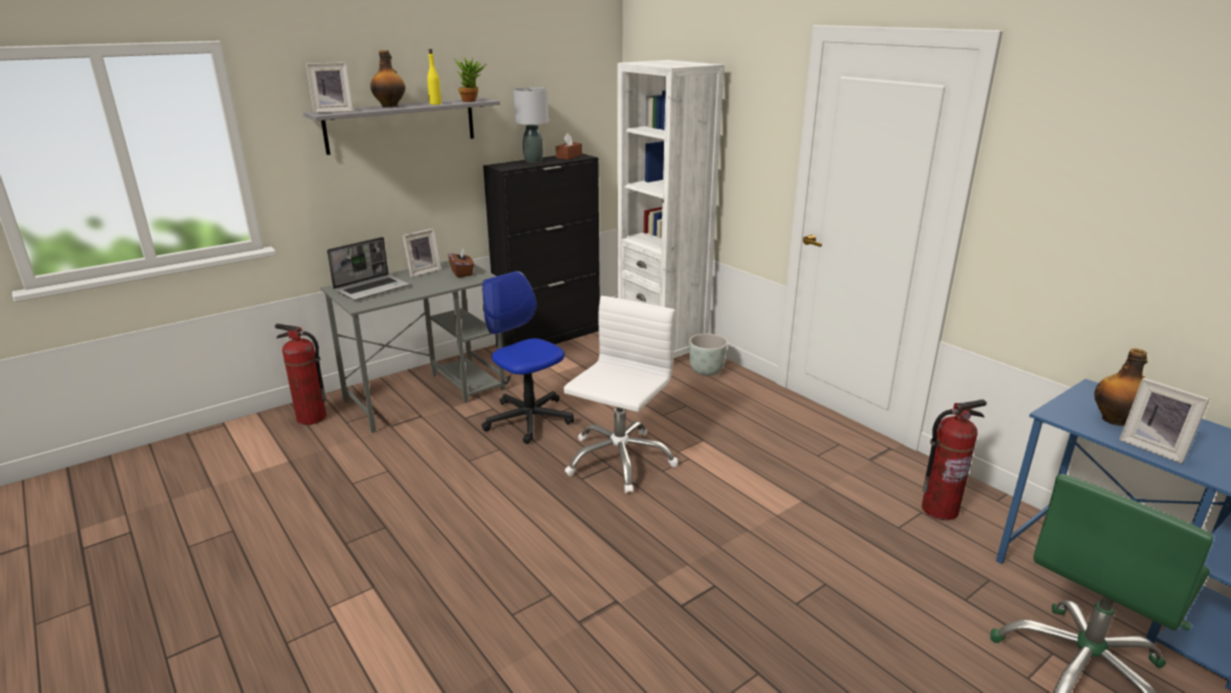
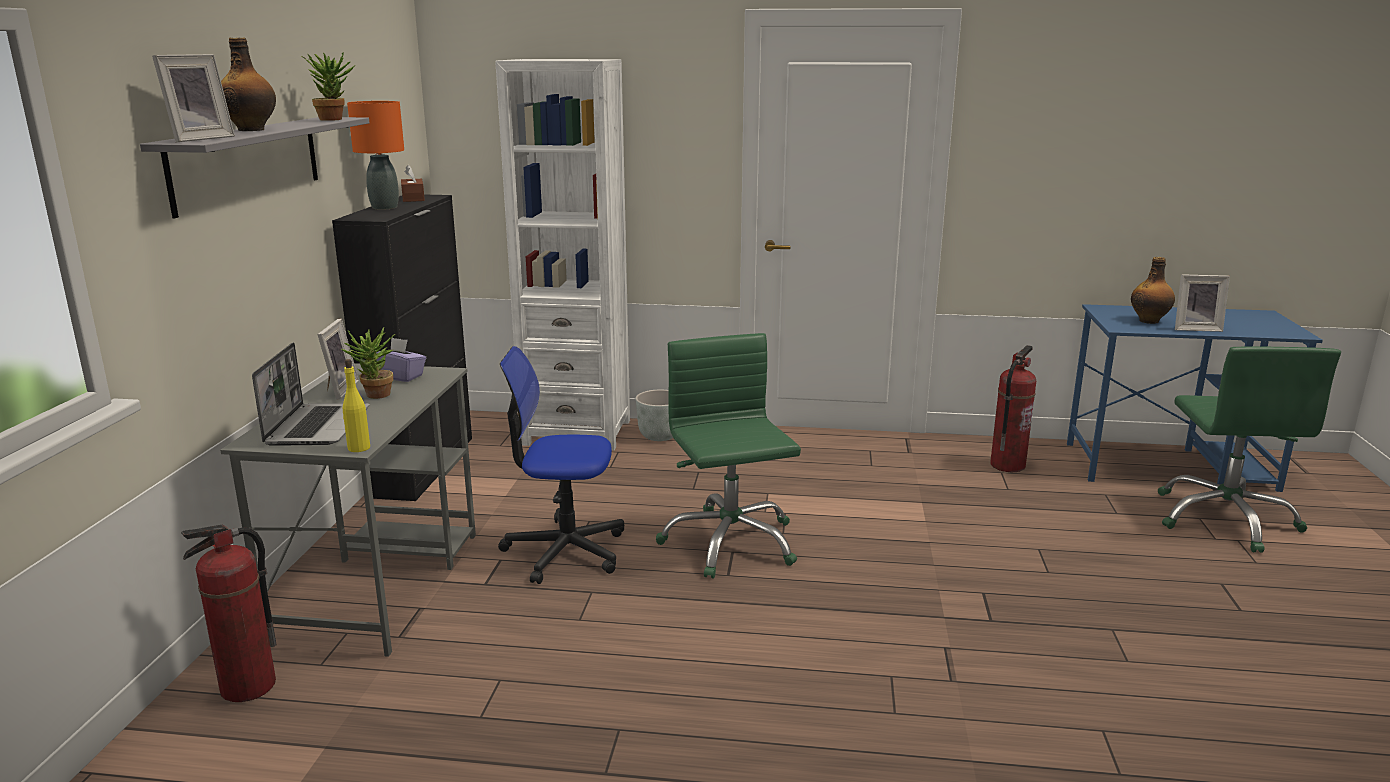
camera: 45 degrees left, 5 degrees down
yellow bottle [427,49,442,105] -> yellow bottle moved to [343,359,370,452]
brown tissue box [448,247,474,277] -> purple tissue box [376,338,426,382]
grey table lamp [513,87,549,163] -> orange table lamp [347,101,404,210]
white office chair [563,296,678,493] -> green office chair [656,333,801,579]
none -> potted plant [341,327,396,399]

